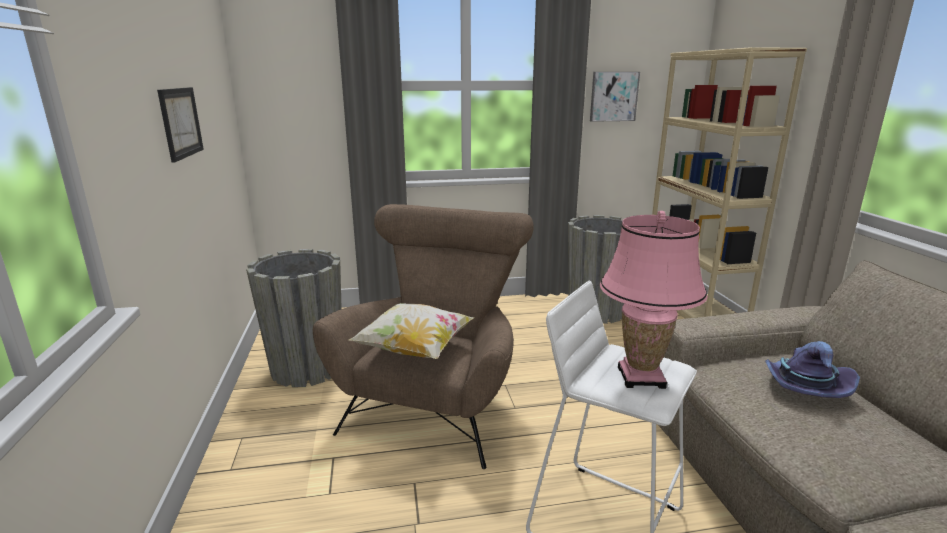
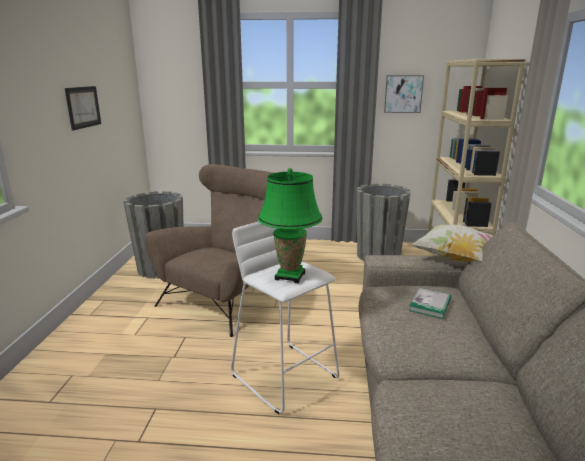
camera: 15 degrees right, 0 degrees up
pillow [349,303,474,359] -> pillow moved to [410,225,493,262]
pink table lamp [600,211,708,389] -> green table lamp [258,168,322,283]
purple hat [765,341,860,398] -> book [409,288,451,319]

